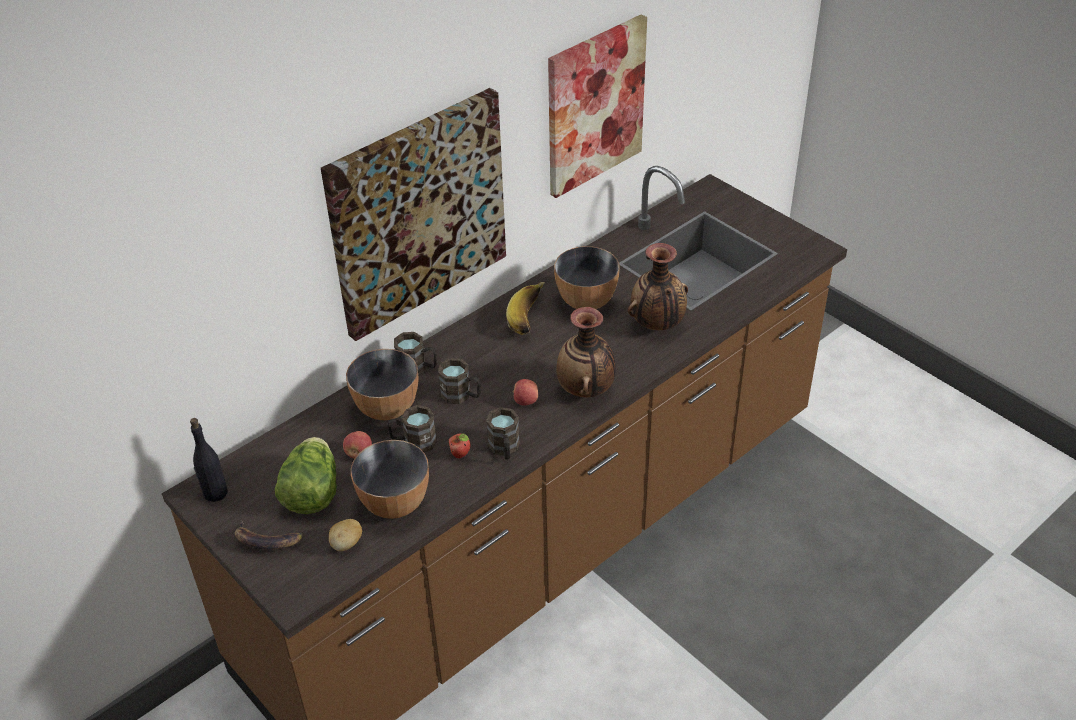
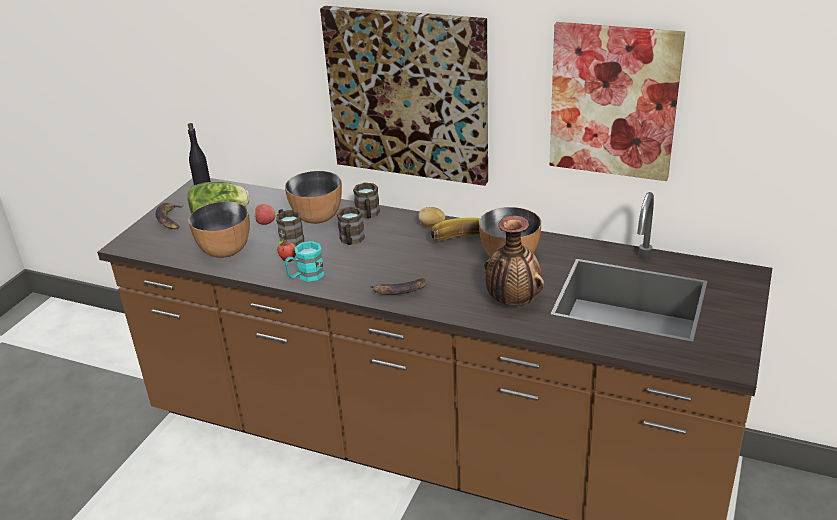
camera: 65 degrees right, 10 degrees down
potato [329,519,362,551] -> potato moved to [418,207,445,227]
brown mug [486,407,520,460] -> turquoise mug [285,241,325,282]
apple [513,379,538,406] -> none
vase [556,307,616,397] -> banana [370,278,427,295]

